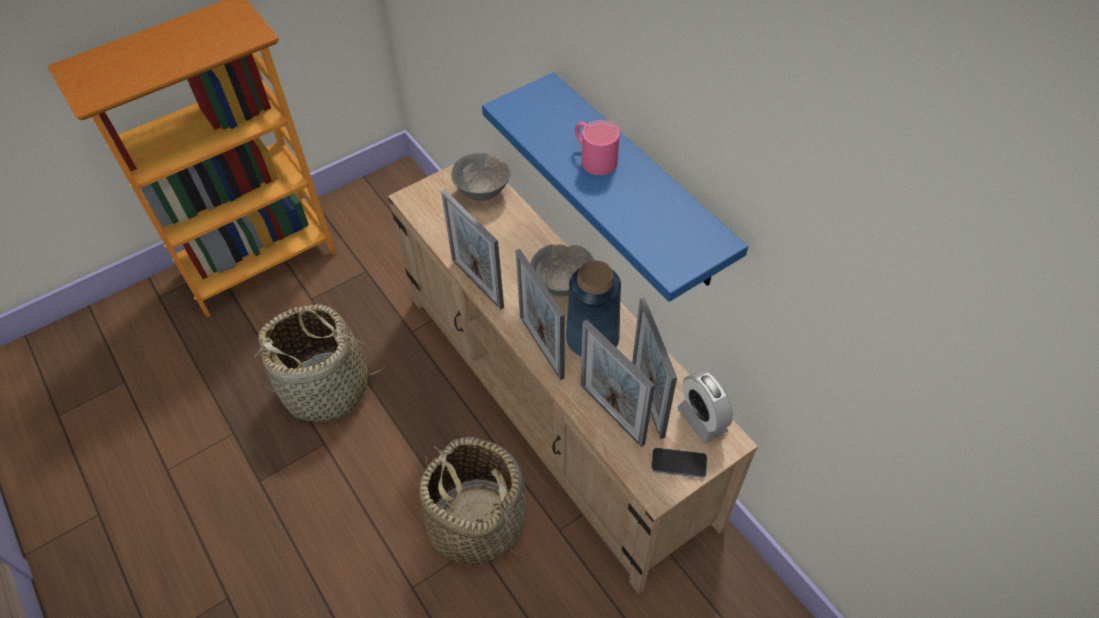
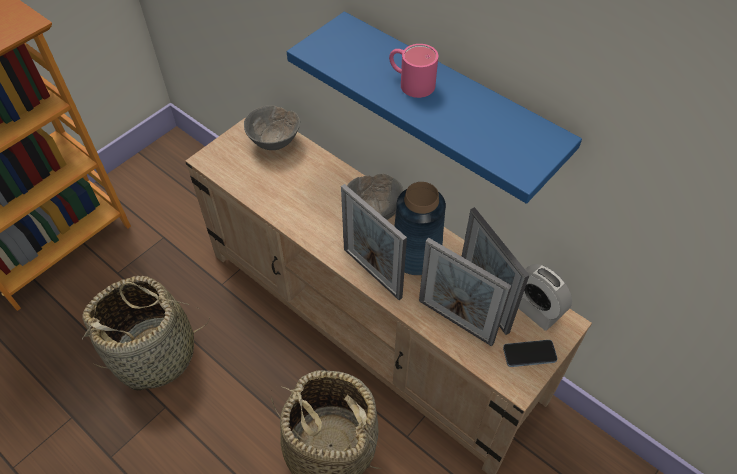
camera: 15 degrees left, 0 degrees up
picture frame [441,190,504,310] -> none

